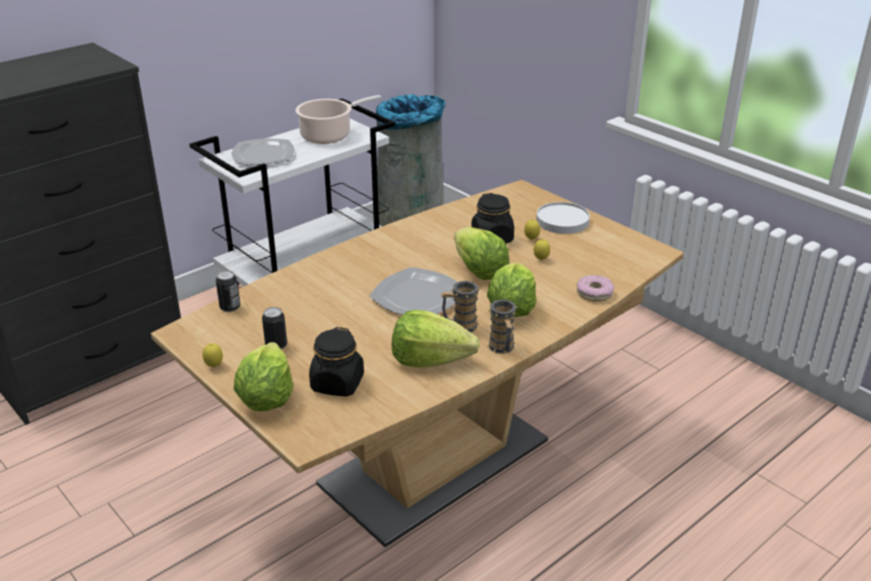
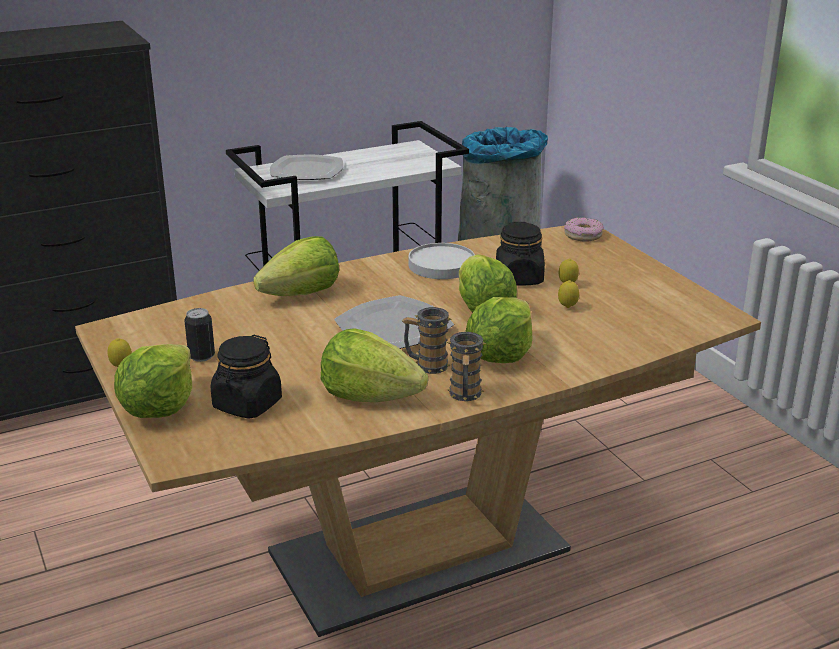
camera: 15 degrees right, 5 degrees down
can [216,271,240,312] -> none
cooking pot [295,95,381,144] -> none
white plate [536,202,590,234] -> white plate moved to [409,243,475,279]
donut [577,275,614,302] -> donut moved to [564,217,604,242]
none -> lettuce [253,236,339,296]

